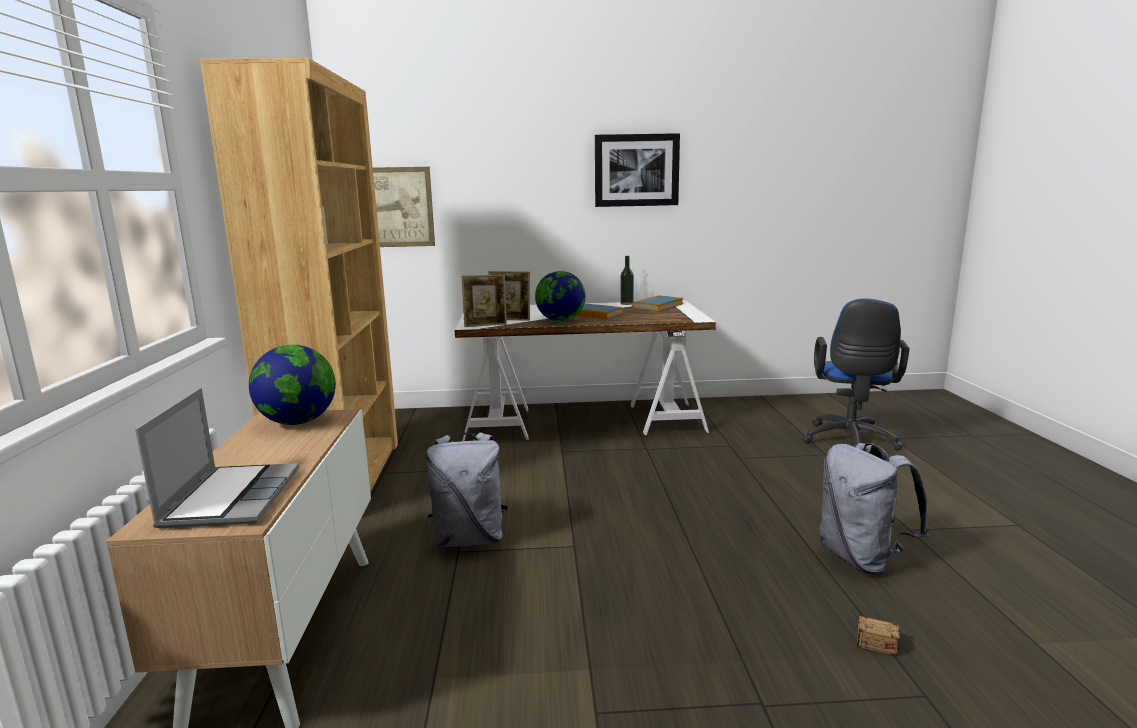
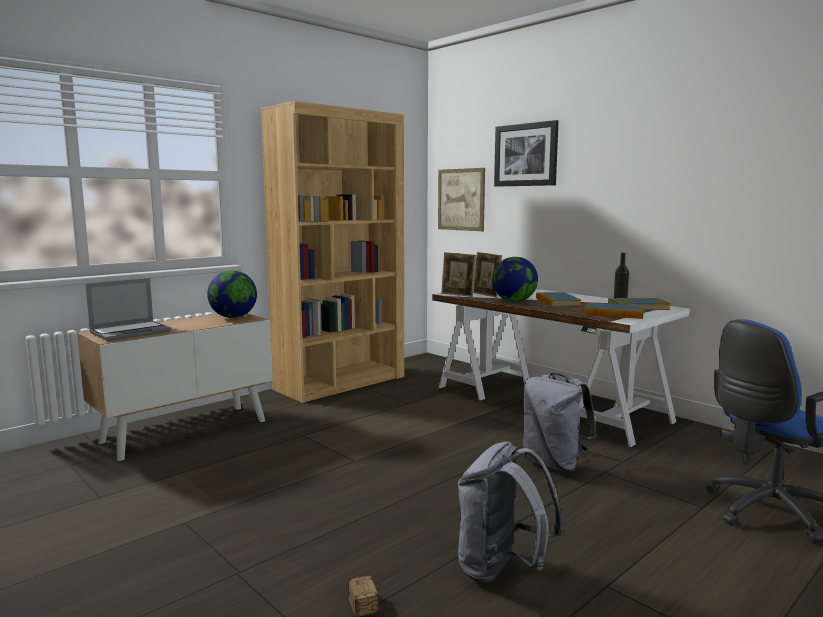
camera: 50 degrees right, 5 degrees down
grey backpack [426,432,508,547] -> grey backpack moved to [523,373,597,472]
picture [595,133,680,207] -> picture moved to [494,120,558,187]
none -> book [585,303,644,319]

